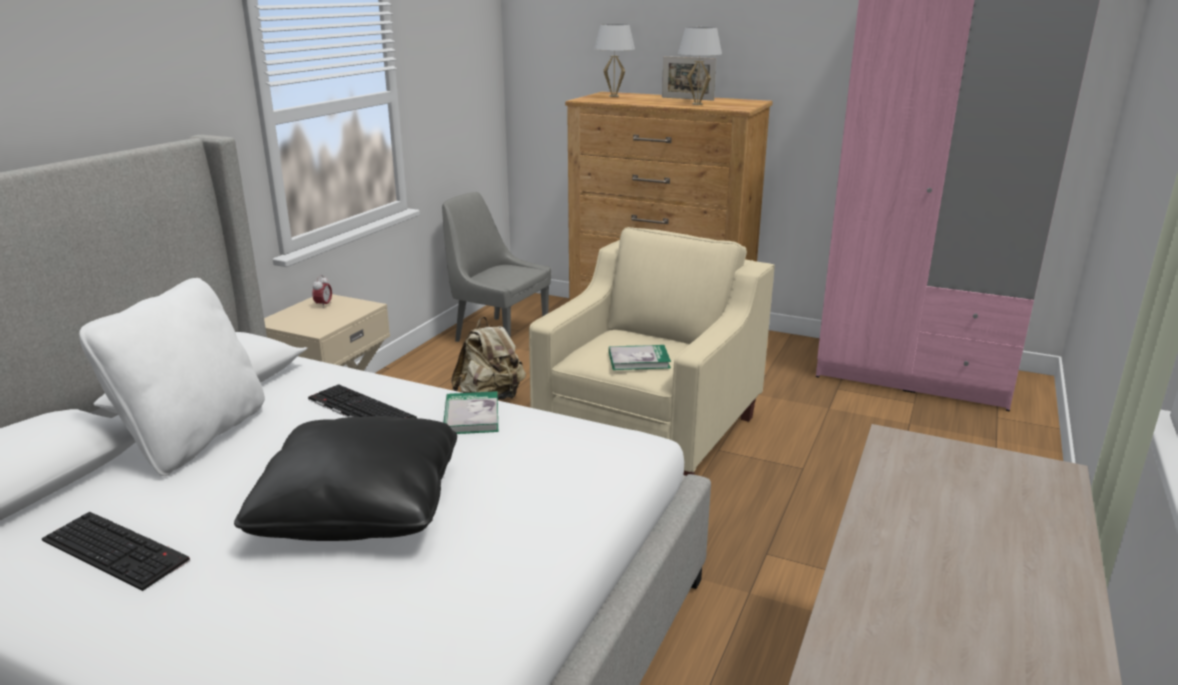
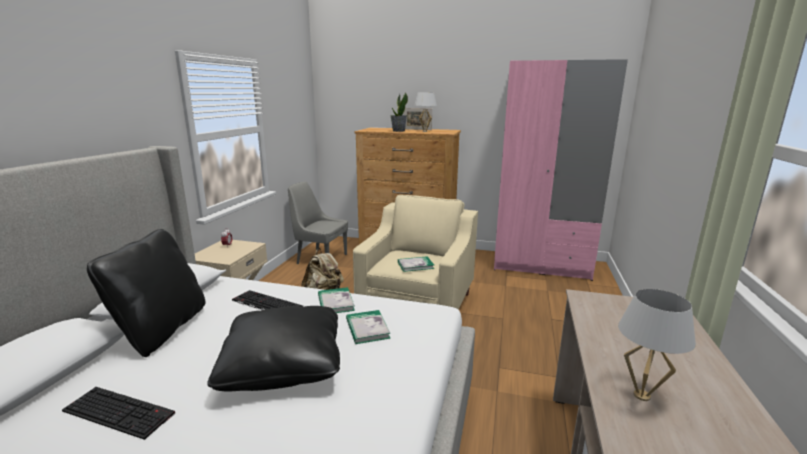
camera: 10 degrees left, 5 degrees down
white pillow [79,278,265,476] -> black pillow [87,229,206,357]
white table lamp [594,24,635,97] -> white table lamp moved to [618,289,696,401]
none -> book [346,310,391,344]
none -> potted plant [390,93,408,132]

